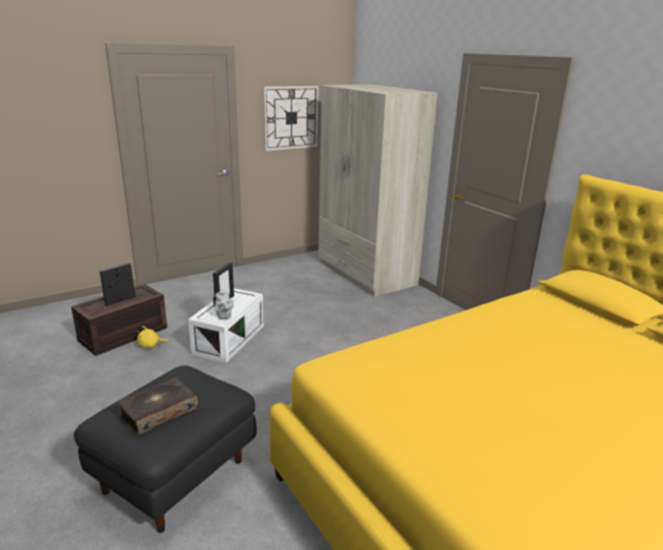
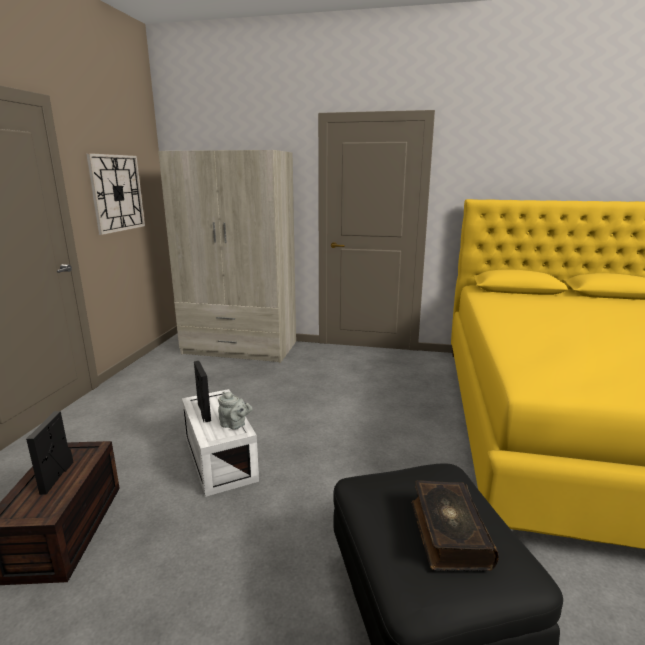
camera: 45 degrees left, 5 degrees down
yellow plush toy [137,326,169,348] -> none

